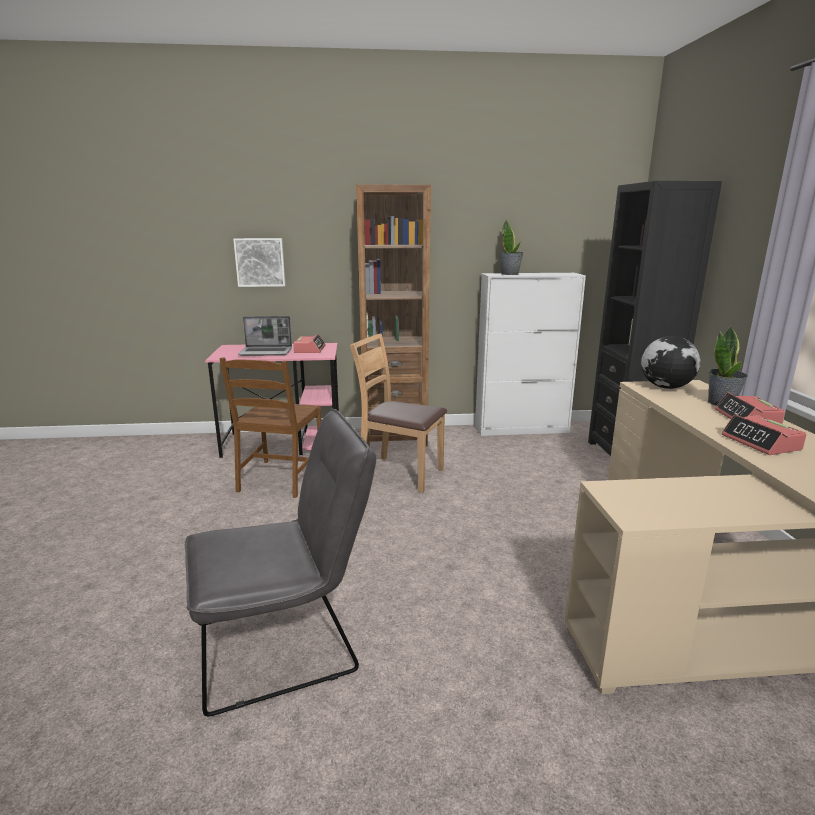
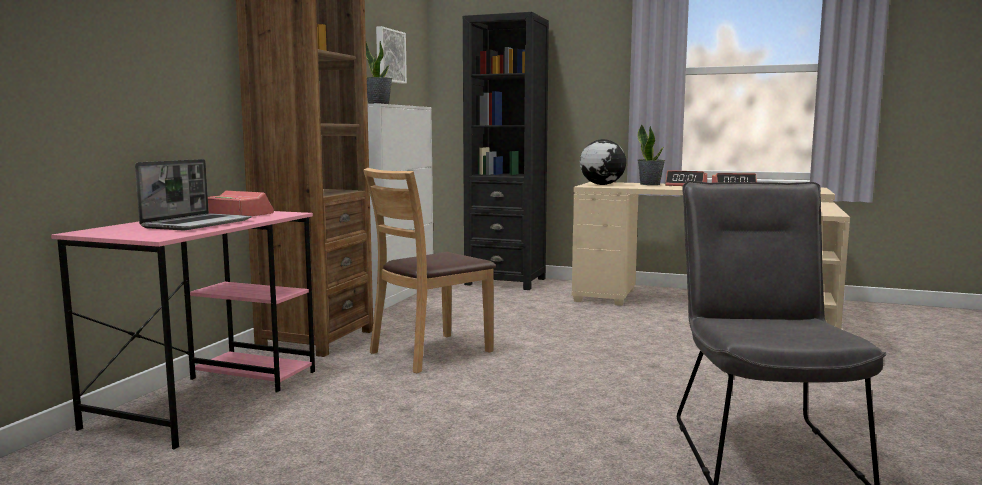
camera: 65 degrees left, 10 degrees down
brown chair [219,358,321,498] -> none
picture [233,238,286,287] -> picture moved to [376,26,407,84]

